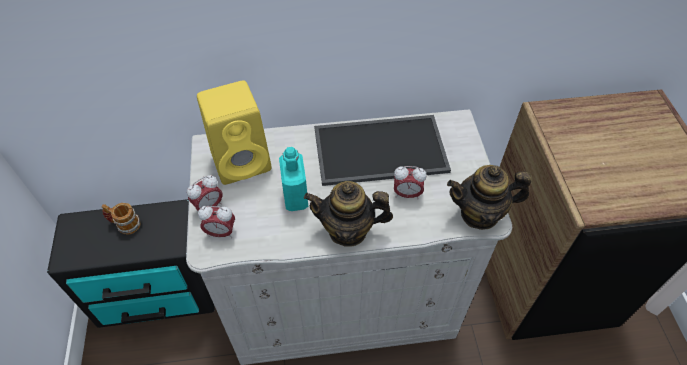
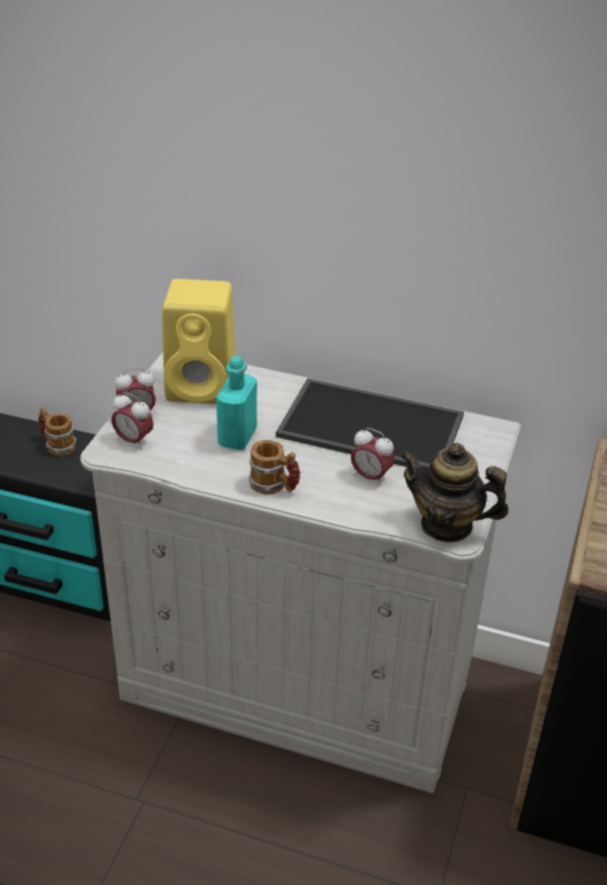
camera: 25 degrees right, 15 degrees down
teapot [304,181,393,246] -> mug [249,440,300,495]

